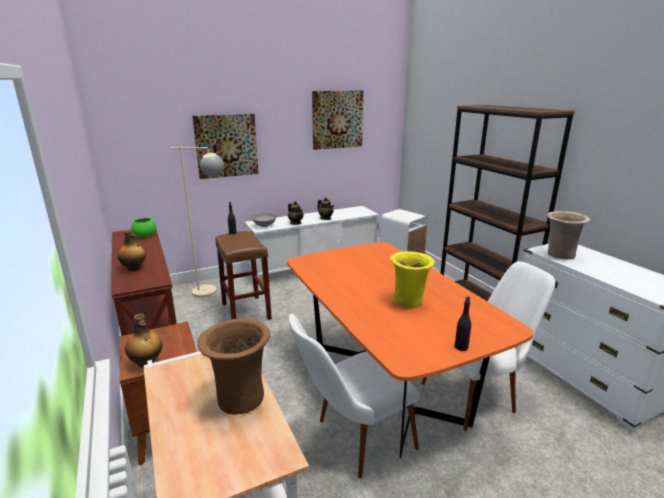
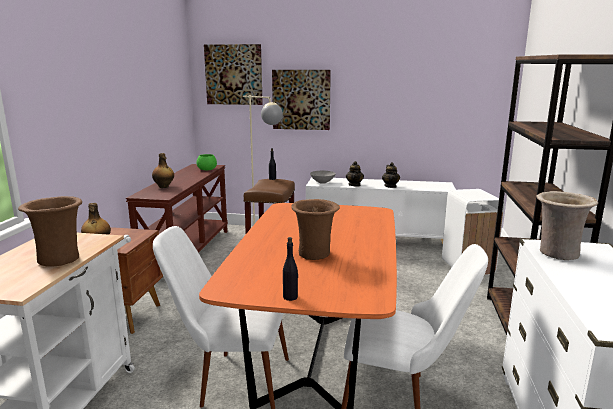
camera: 35 degrees right, 5 degrees down
picture [312,91,363,150] -> picture moved to [204,44,263,105]
yellow vase [390,251,435,308] -> brown vase [291,199,340,260]

